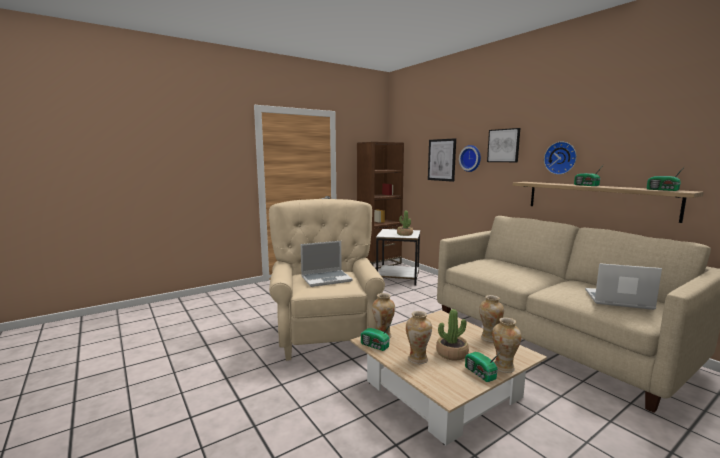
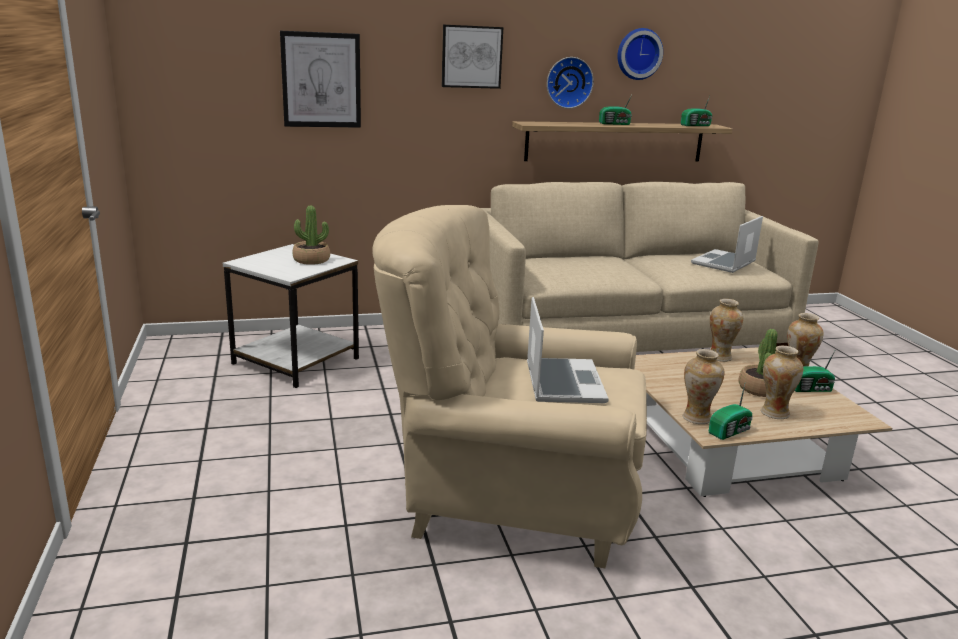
camera: 70 degrees left, 10 degrees up
brown bookcase [357,142,404,269] -> none
wall clock [459,145,481,172] -> wall clock moved to [618,28,663,80]

